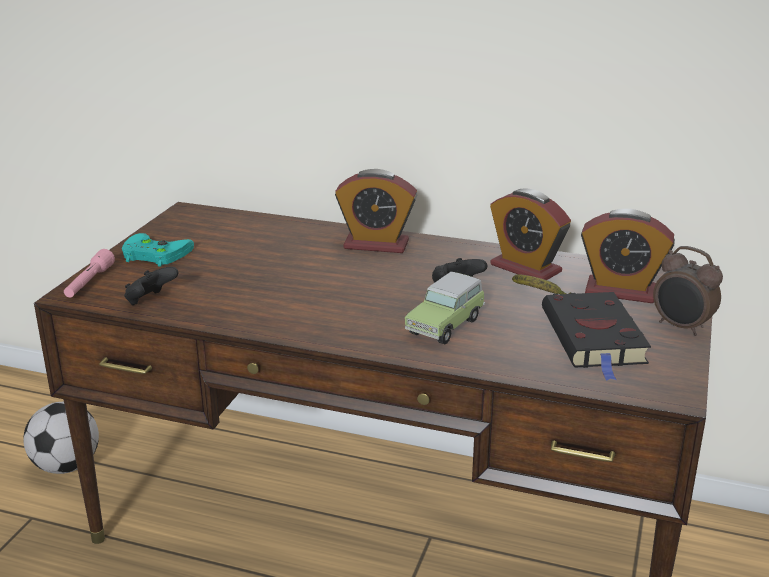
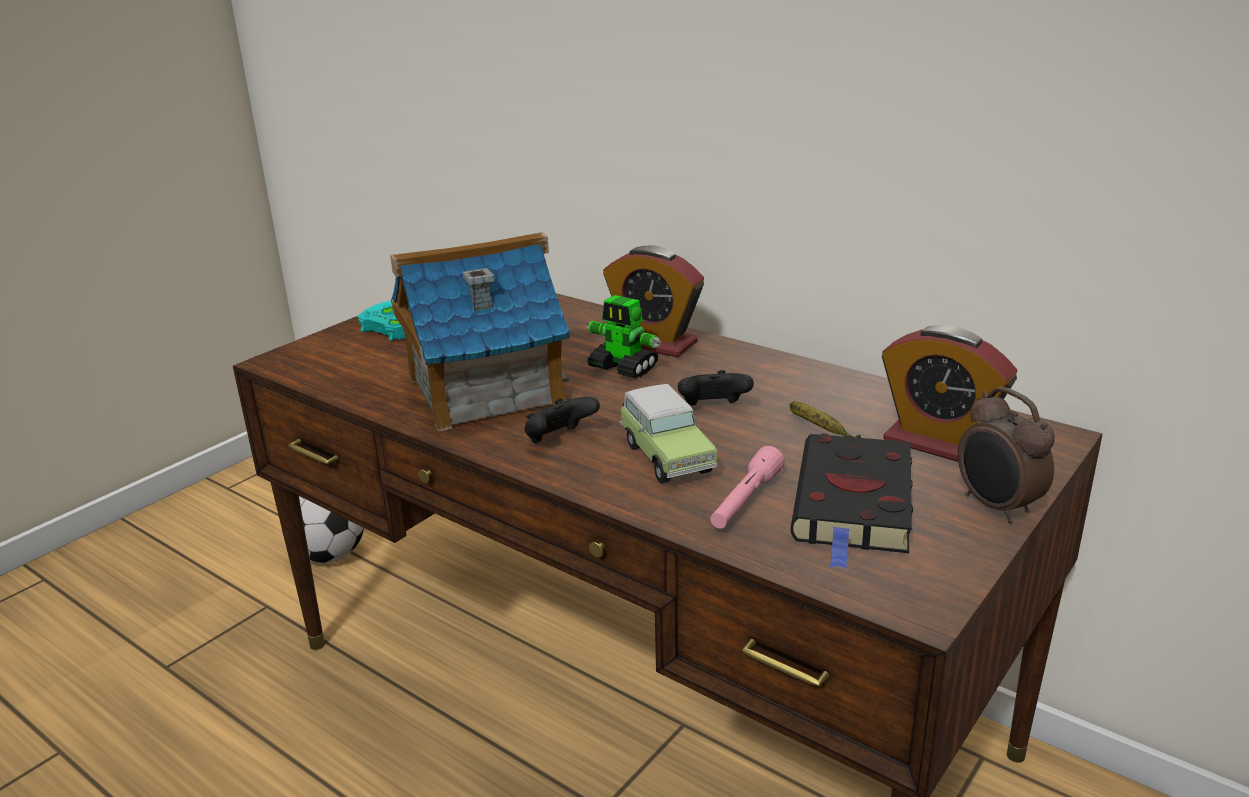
camera: 20 degrees right, 0 degrees up
pink flashlight [64,249,115,297] -> pink flashlight moved to [710,446,785,529]
black game controller [124,266,179,305] -> black game controller moved to [525,396,600,443]
toy car [405,271,486,344] -> toy car turned 75 degrees counterclockwise [619,384,718,483]
alarm clock [490,188,571,280] -> none
none -> toy house [390,232,570,432]
none -> toy robot [586,295,661,379]

